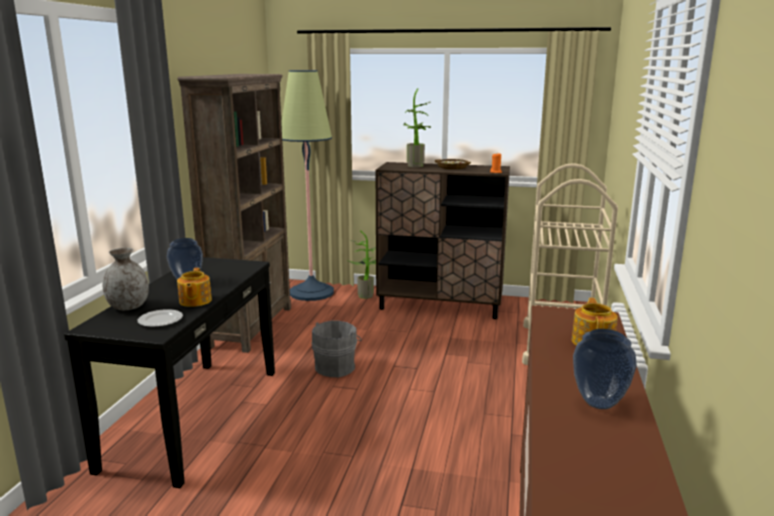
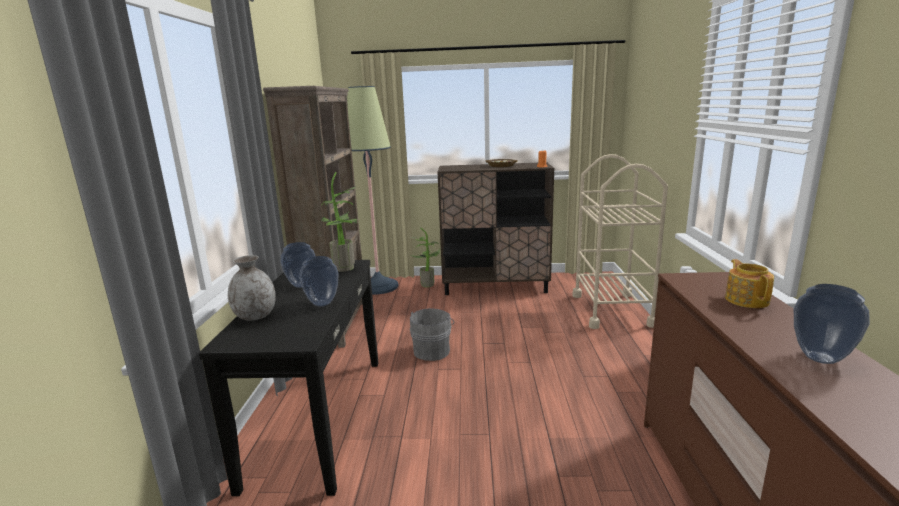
camera: 10 degrees left, 0 degrees up
plate [137,309,183,327] -> none
teapot [177,268,212,307] -> vase [299,256,339,307]
potted plant [403,88,431,167] -> potted plant moved to [321,172,357,272]

